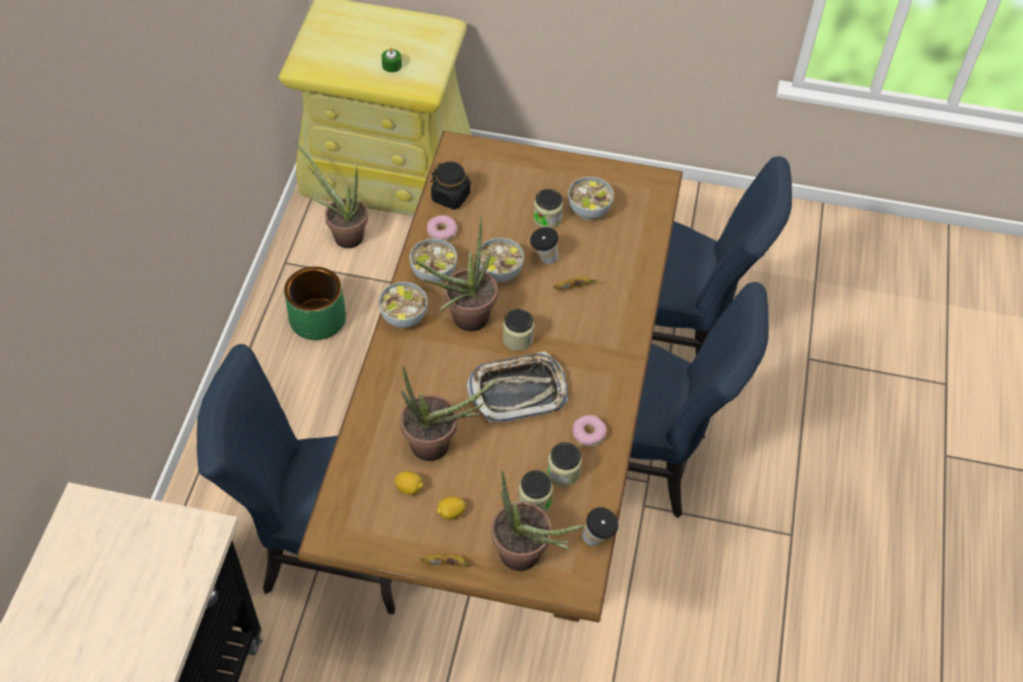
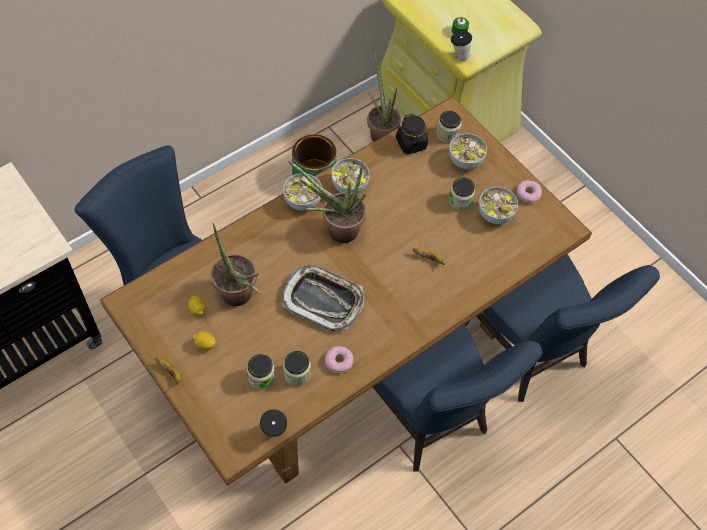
camera: 40 degrees right, 5 degrees up
donut [427,215,457,241] -> donut moved to [516,180,542,204]
bowl [479,238,524,282] -> bowl moved to [449,133,487,169]
potted plant [491,469,585,571] -> none
jar [503,309,534,351] -> jar moved to [436,111,462,143]
cup [530,227,558,264] -> cup moved to [451,31,472,61]

